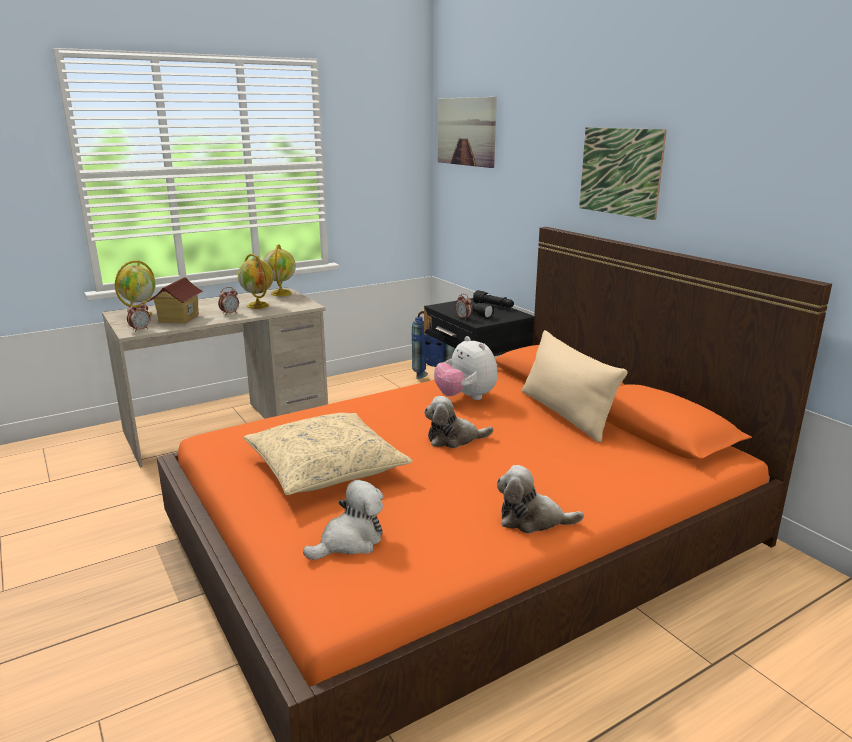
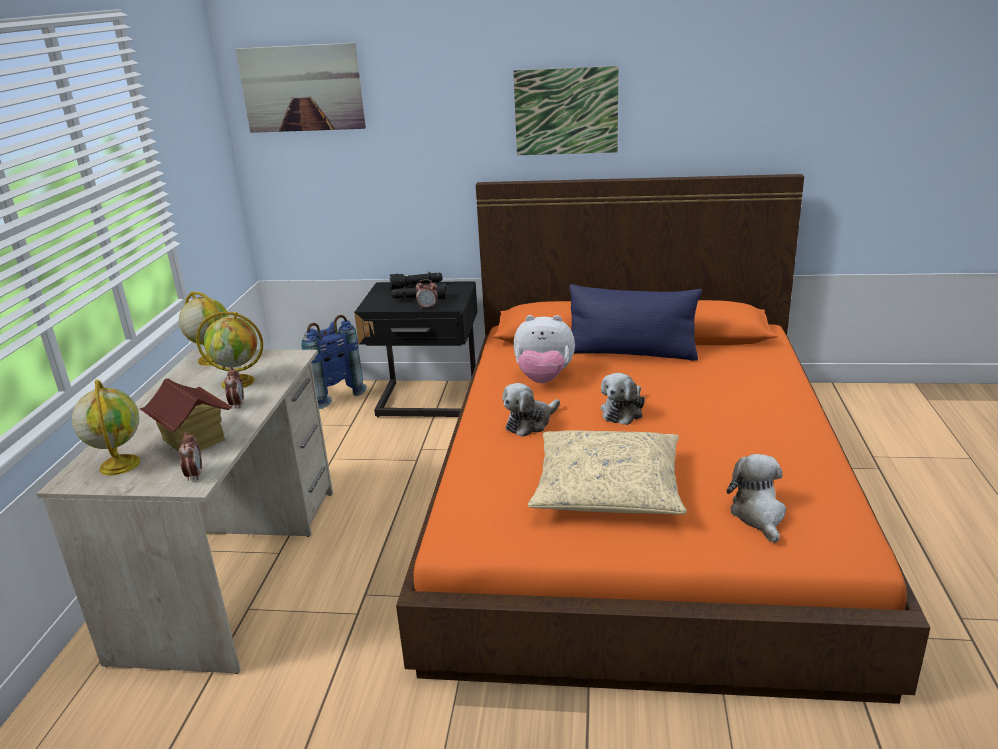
camera: 50 degrees left, 5 degrees up
plush toy [497,465,584,534] -> plush toy moved to [502,383,560,437]
beige pillow [522,330,628,443] -> blue pillow [569,284,702,361]

